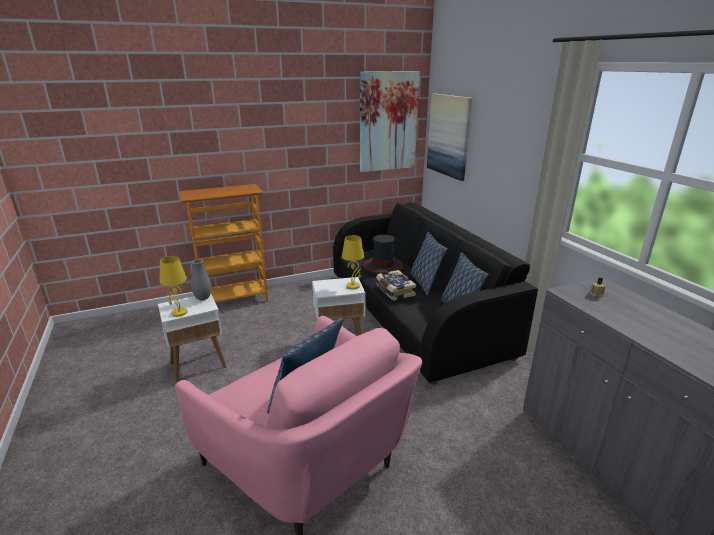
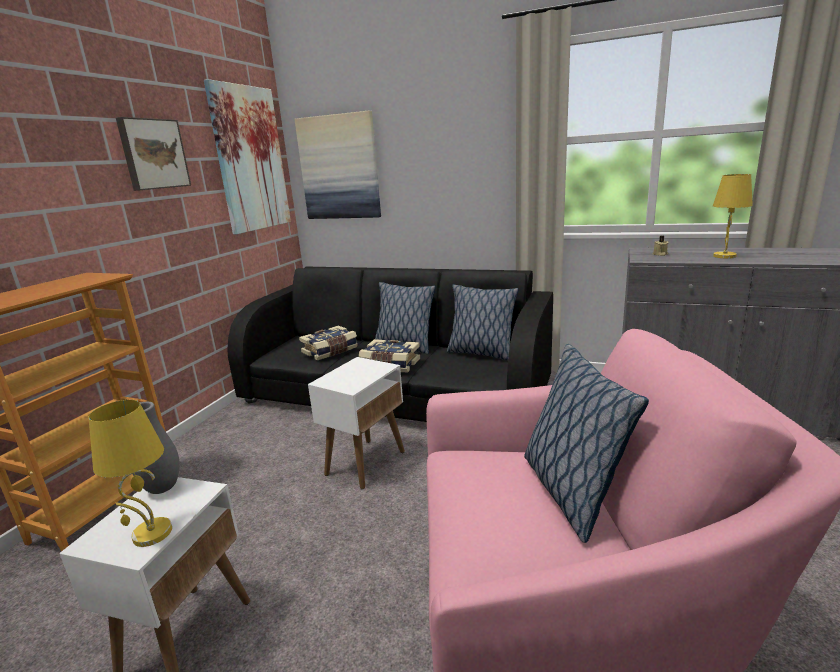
camera: 45 degrees left, 5 degrees down
yellow table lamp [342,235,364,290] -> yellow table lamp moved to [713,174,753,258]
hat [363,235,403,274] -> book [299,325,358,360]
none -> picture [116,117,191,191]

